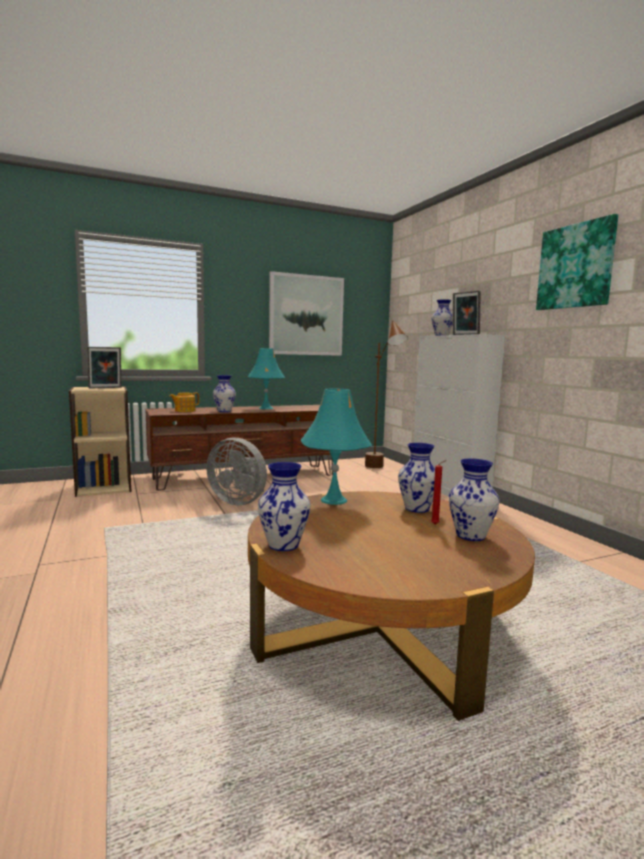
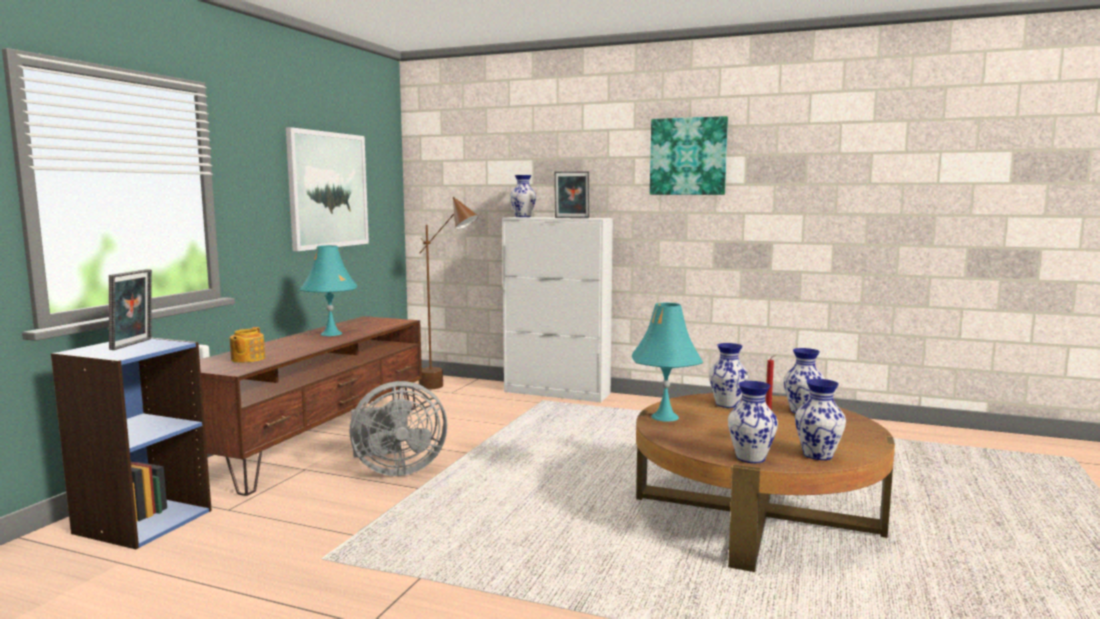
camera: 45 degrees left, 0 degrees up
beige bookcase [69,387,131,497] -> blue bookcase [51,338,212,549]
vase [213,375,236,412] -> vase moved to [795,379,846,460]

